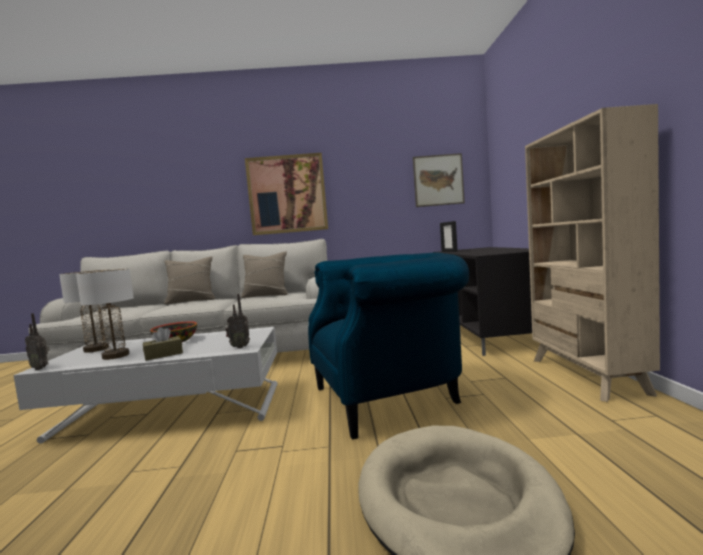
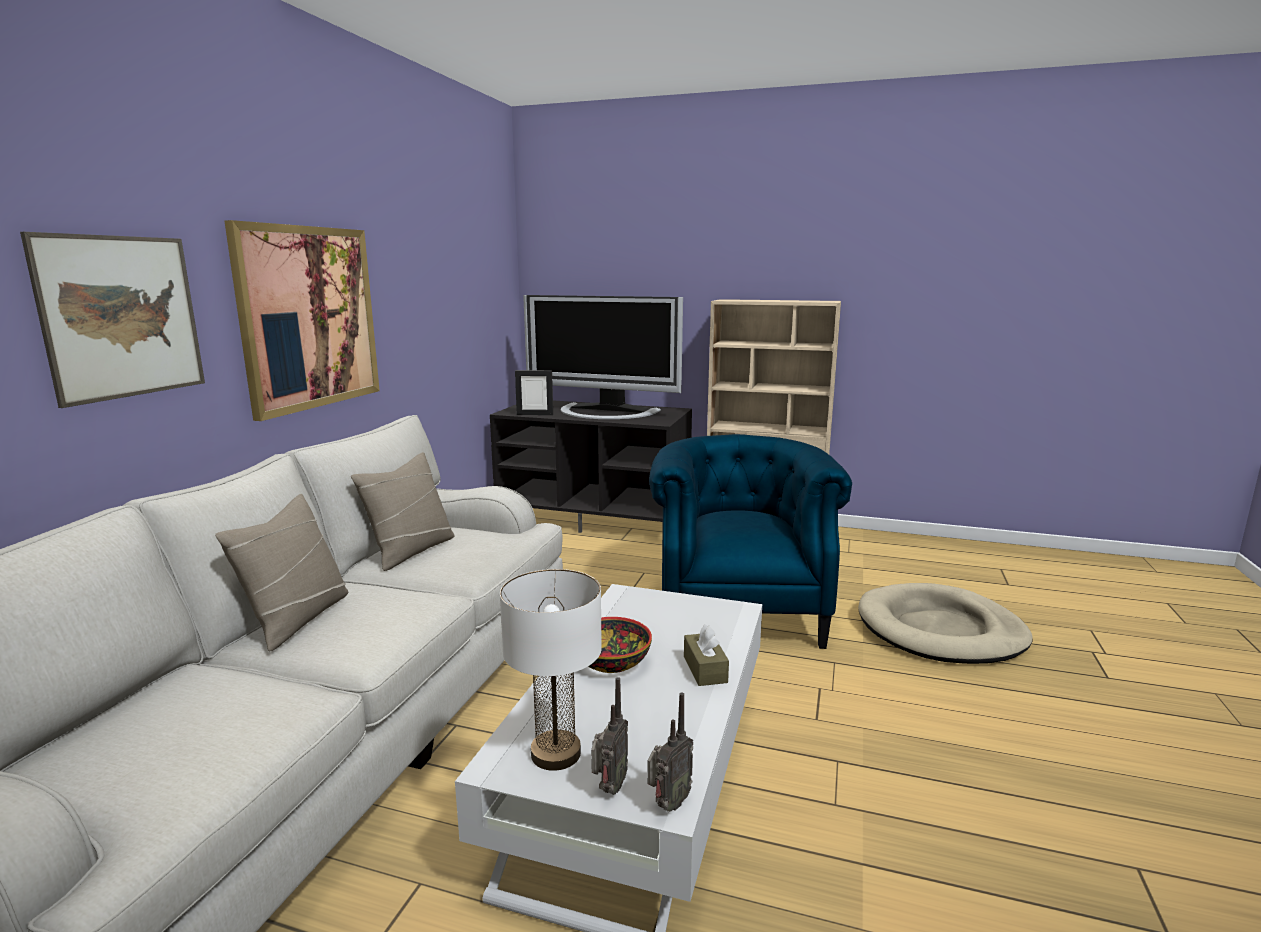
camera: 70 degrees left, 10 degrees up
table lamp [76,269,134,360] -> none
radio [225,294,250,349] -> radio moved to [591,677,628,795]
picture [413,153,465,207] -> picture moved to [20,232,205,408]
none -> television [523,295,683,419]

